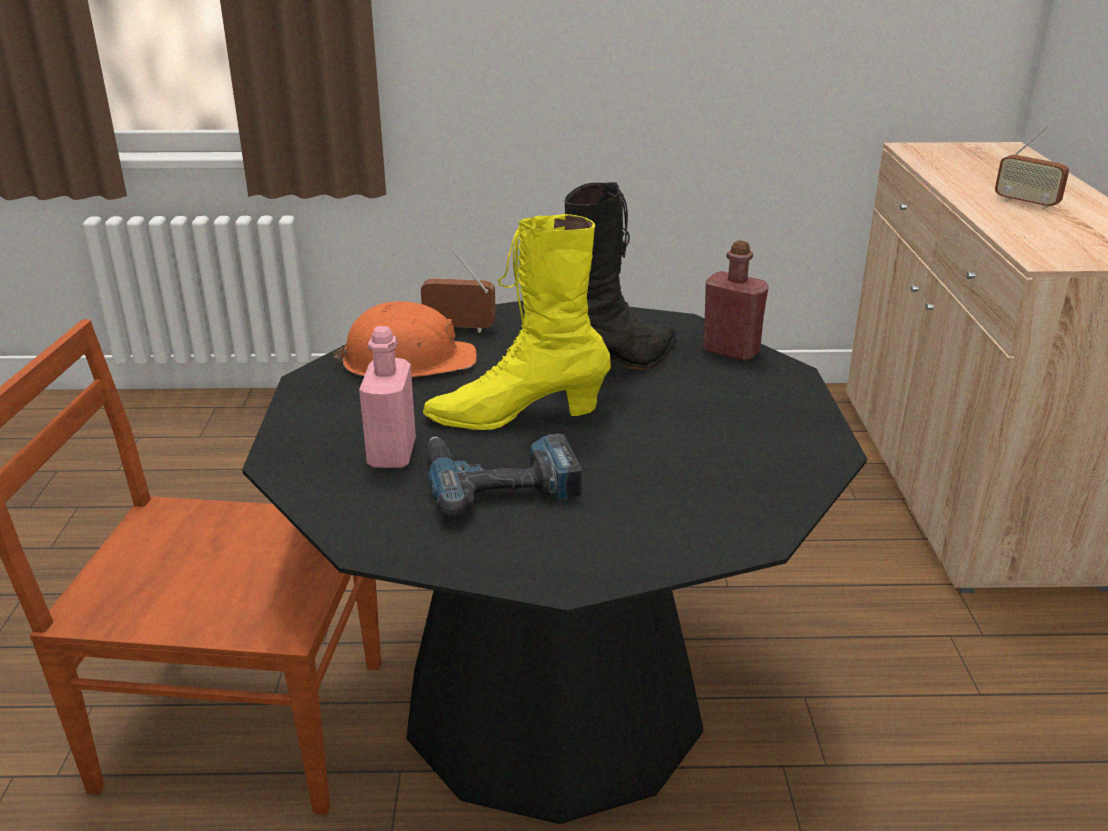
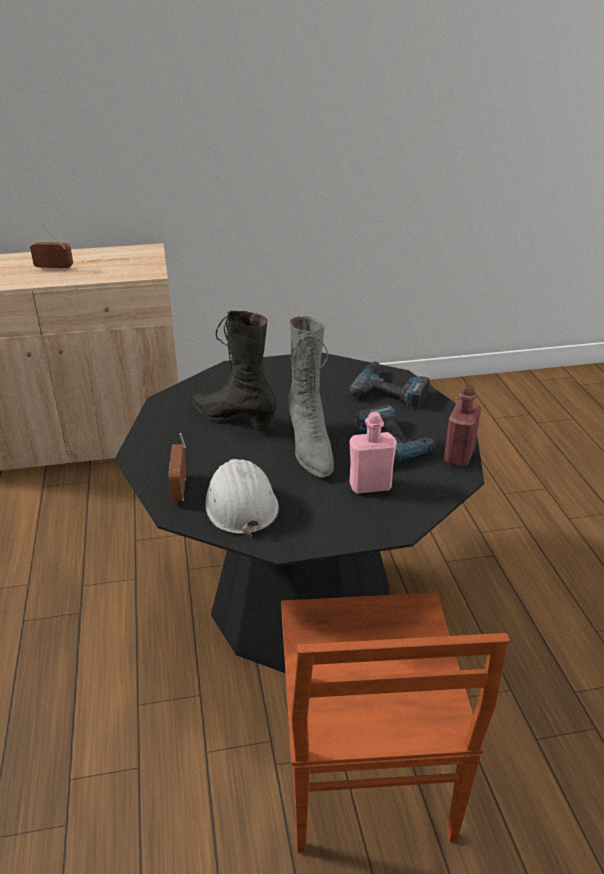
camera: 100 degrees left, 5 degrees up
orange hard hat [331,301,477,377] -> white hard hat [205,459,279,537]
yellow boot [423,214,611,430] -> grey boot [288,316,334,478]
red bottle [703,240,769,361] -> red bottle moved to [444,384,481,467]
radio [995,125,1069,210] -> radio turned 120 degrees counterclockwise [30,225,73,271]
none -> power drill [349,361,430,408]

